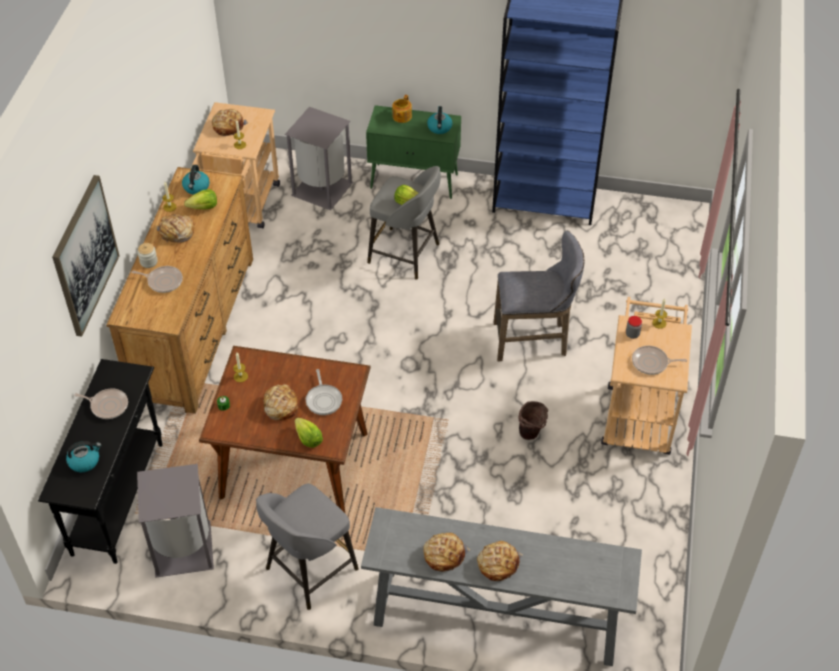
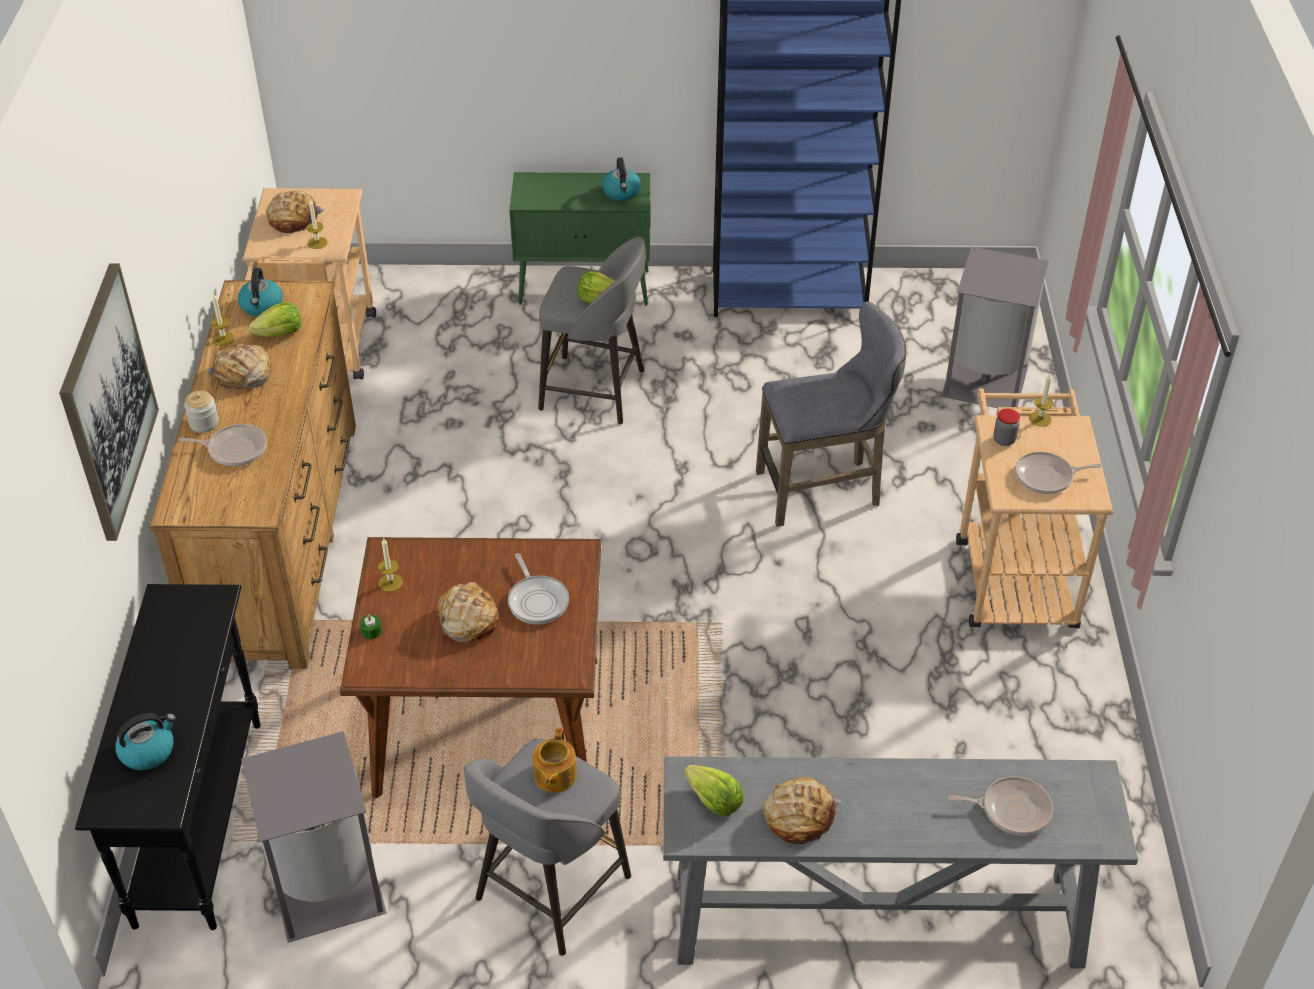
camera: 10 degrees left, 5 degrees down
frying pan [74,389,128,419] -> frying pan moved to [948,777,1053,835]
grey trash can [285,107,353,210] -> grey trash can moved to [941,247,1049,408]
lettuce [295,418,323,448] -> lettuce moved to [684,765,744,816]
teapot [392,95,412,123] -> teapot moved to [532,727,577,793]
bread [477,541,523,581] -> none
brown bucket [518,401,548,440] -> none

